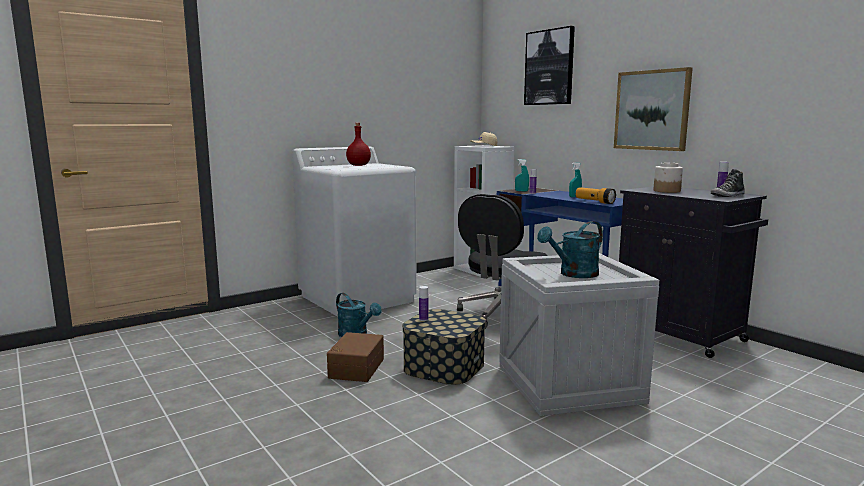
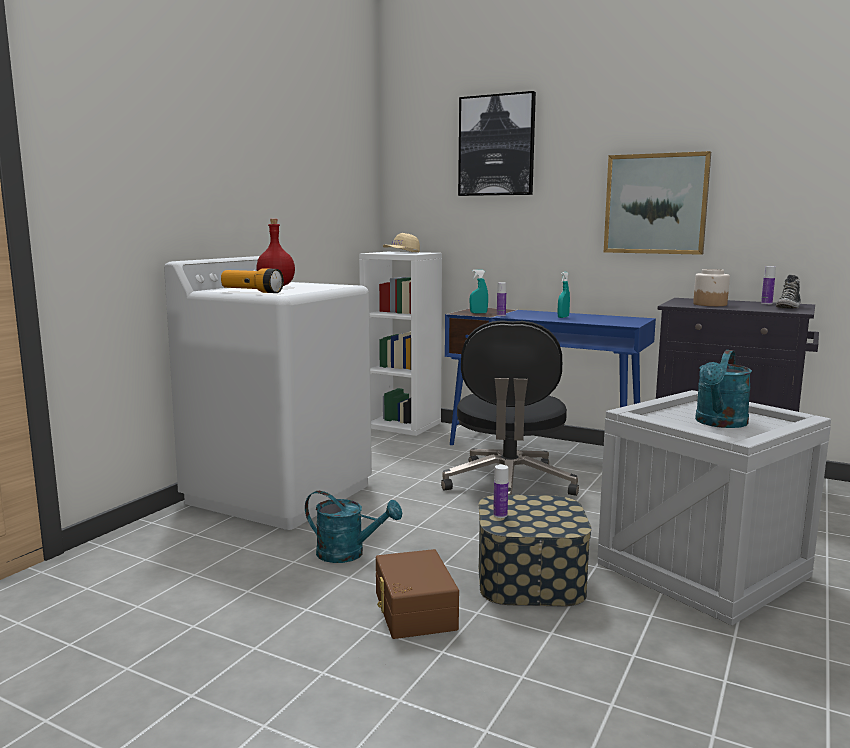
camera: 25 degrees left, 0 degrees up
flashlight [576,187,616,204] -> flashlight moved to [221,268,284,293]

